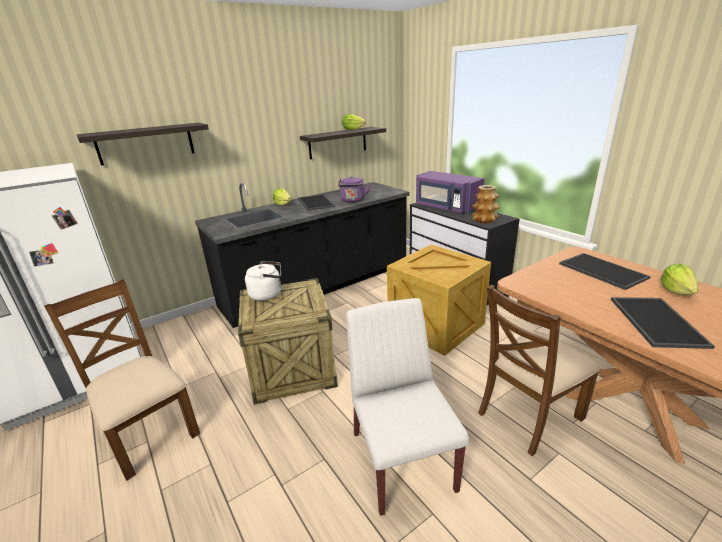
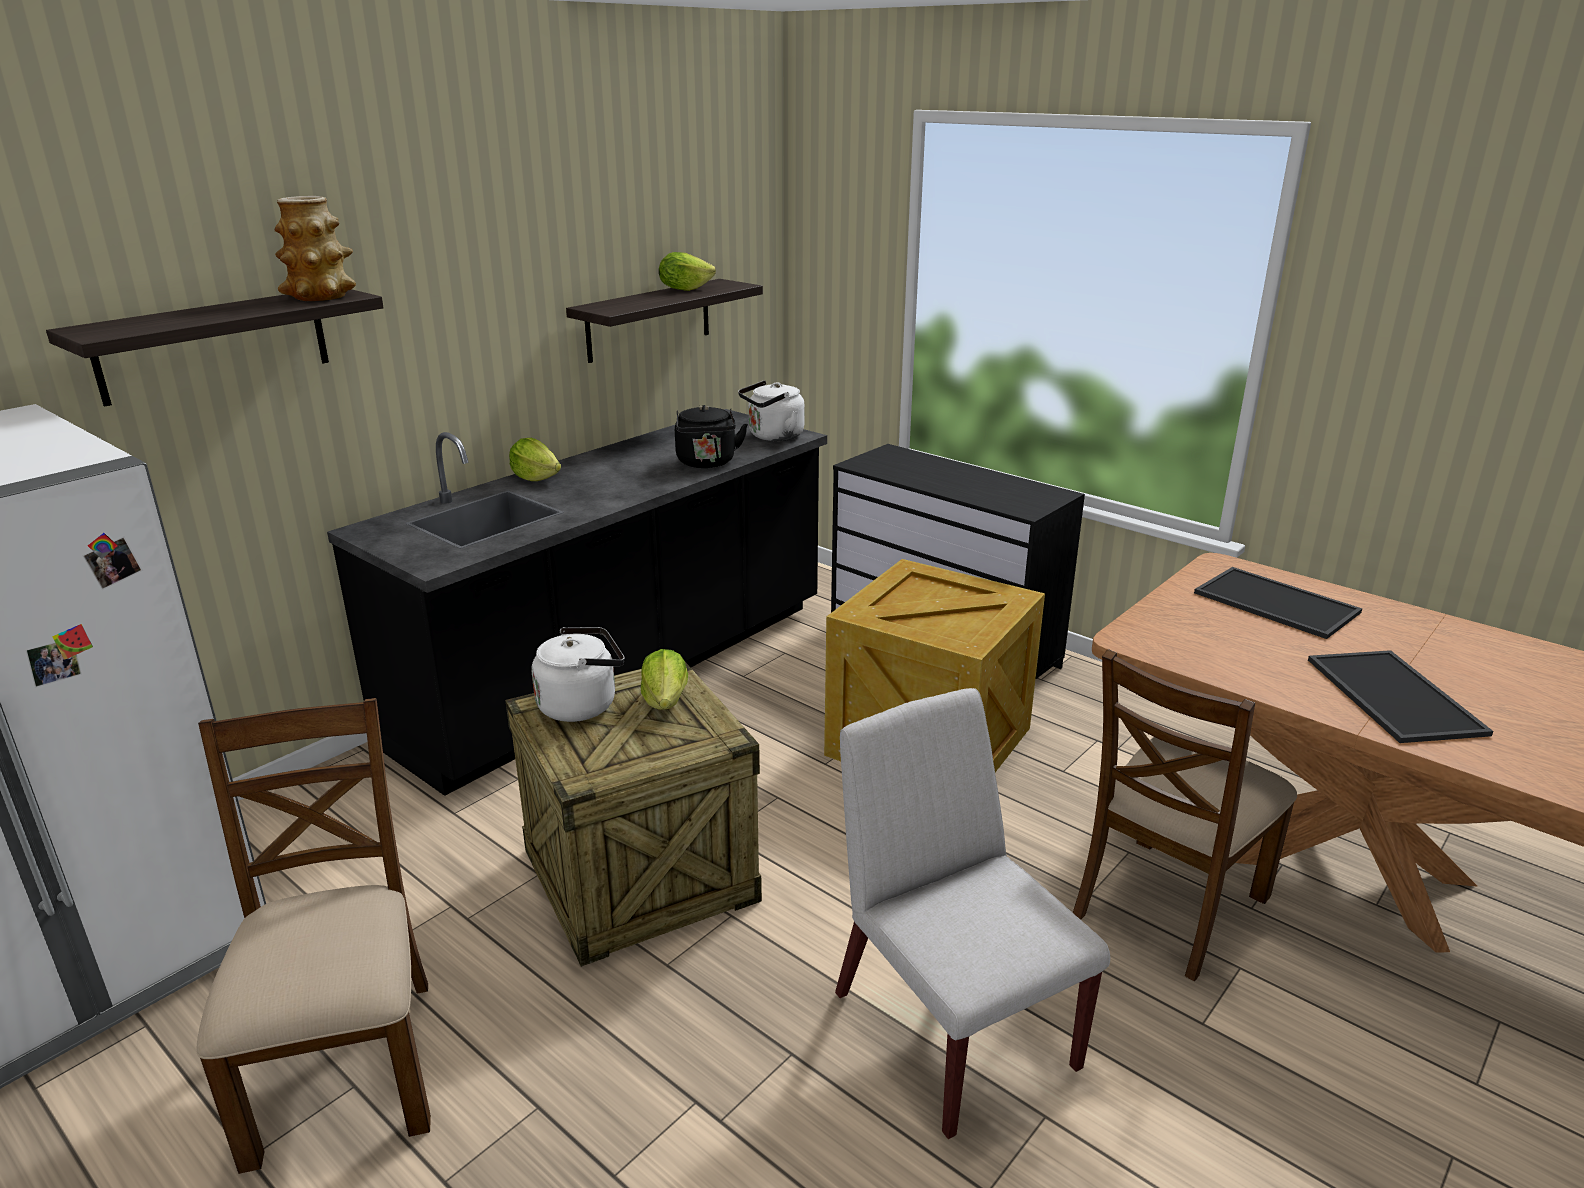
camera: 15 degrees left, 0 degrees up
brown chair [44,279,200,480] -> brown chair turned 45 degrees clockwise [196,698,431,1174]
tray [298,194,335,211] -> none
purple kettle [338,176,370,203] -> black kettle [675,405,748,468]
purple microwave [416,171,484,214] -> none
vase [472,185,500,223] -> vase moved to [275,196,356,301]
lettuce [660,263,698,295] -> lettuce moved to [641,649,688,710]
none -> white kettle [738,380,805,441]

